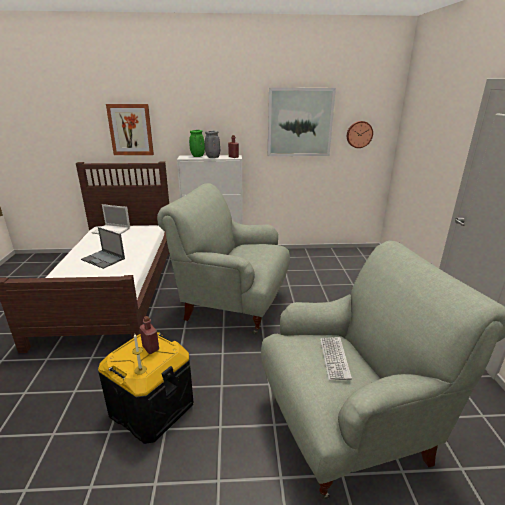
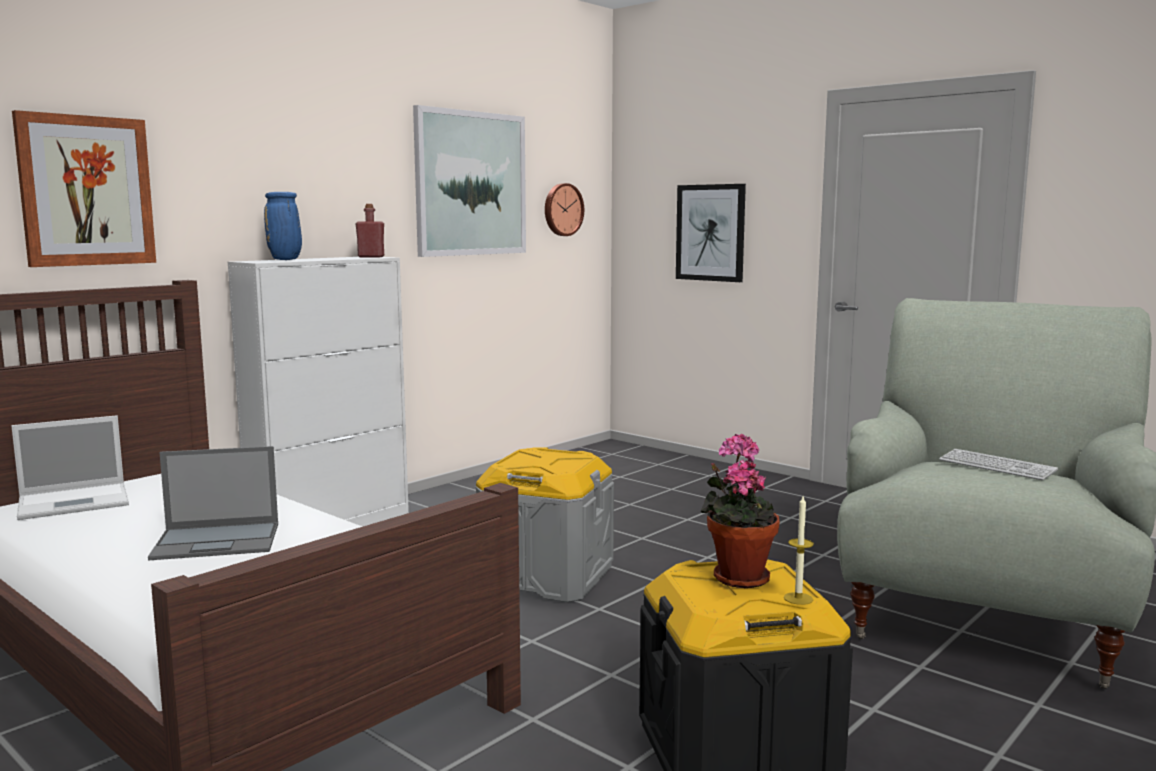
camera: 45 degrees left, 15 degrees down
red bottle [139,316,159,354] -> potted plant [701,434,780,589]
grey armchair [157,183,290,334] -> grey storage box [475,447,614,602]
green vase [189,130,205,157] -> blue vase [264,192,302,260]
grey vase [205,131,220,158] -> none
none -> picture [676,184,746,282]

